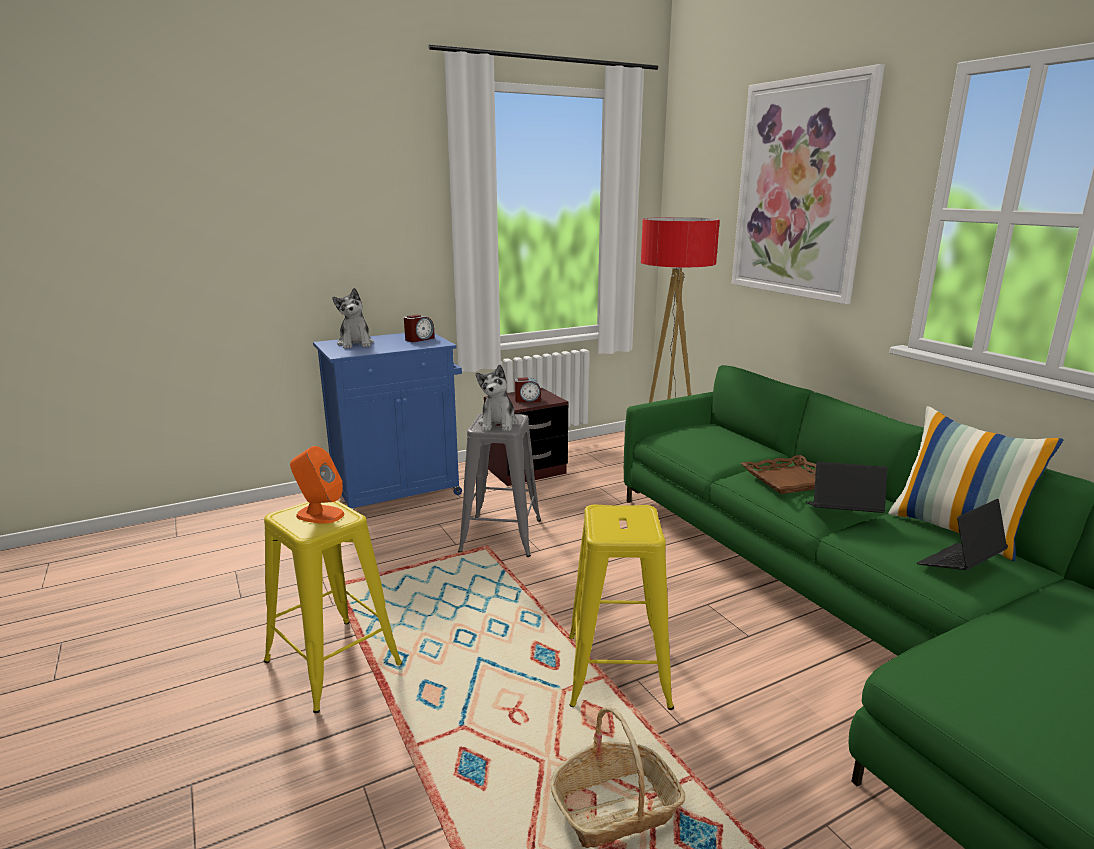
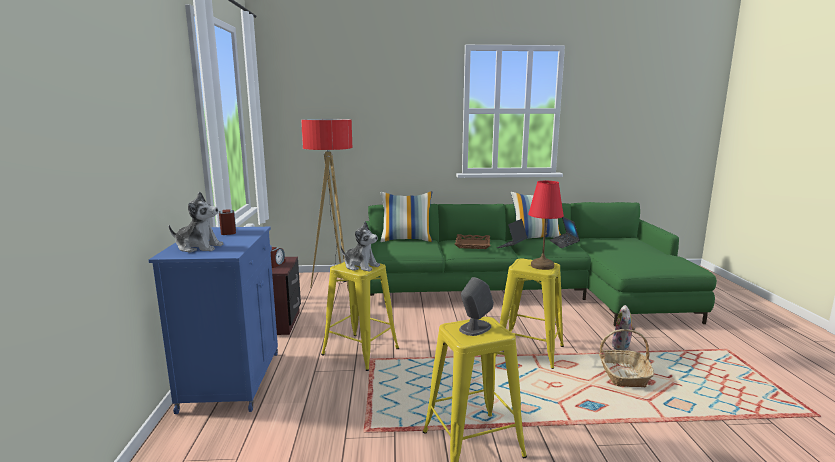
camera: 65 degrees left, 5 degrees down
orange speaker [290,446,344,524] -> grey speaker [459,277,494,336]
grey stool [458,413,541,557] -> yellow stool [321,262,399,371]
picture [732,64,885,304] -> none
none -> pillow [381,191,432,242]
none -> red table lamp [528,181,564,270]
none -> plush toy [612,305,635,350]

